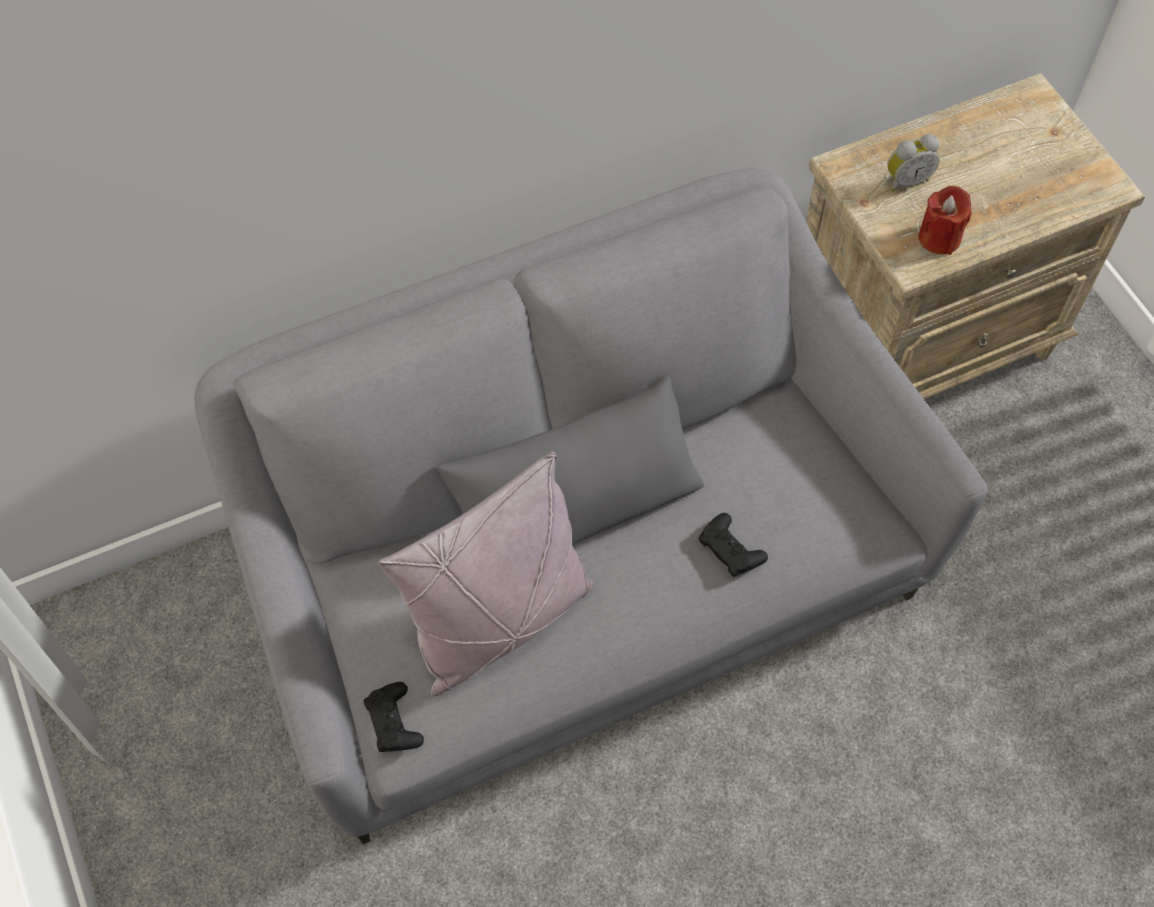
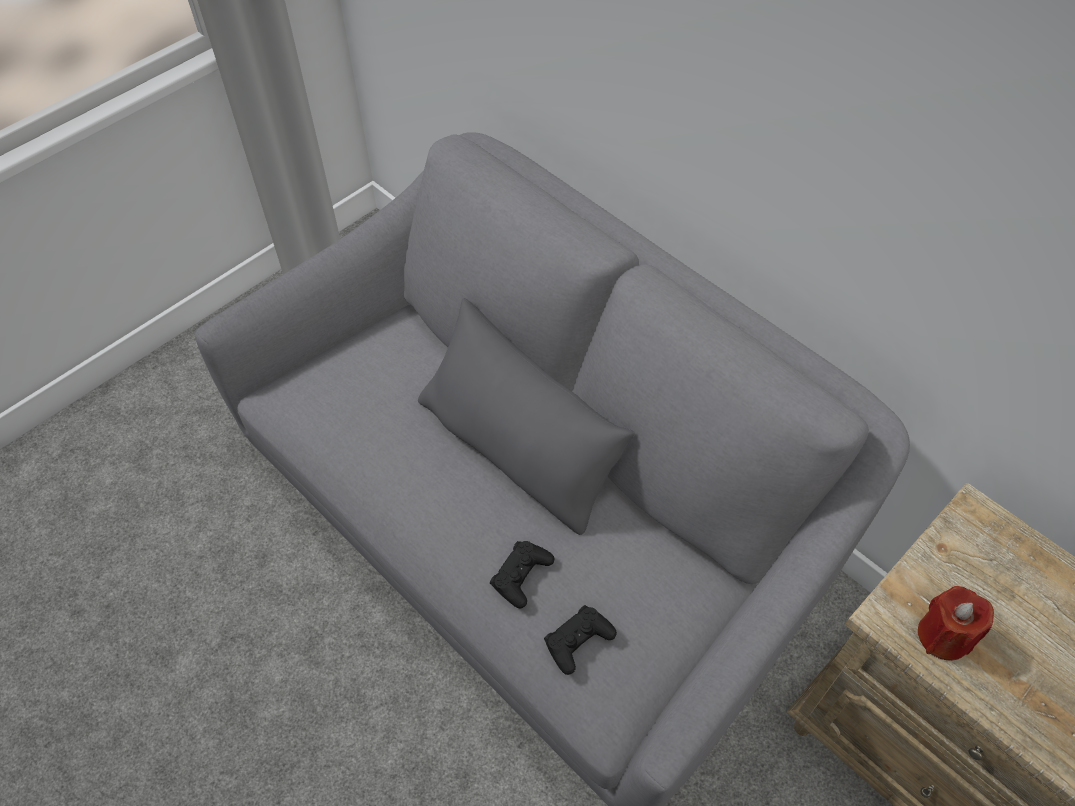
camera: 70 degrees right, 5 degrees down
black game controller [363,682,424,752] -> black game controller moved to [544,605,617,675]
purple pillow [378,451,594,697] -> none
alarm clock [887,134,940,192] -> none

